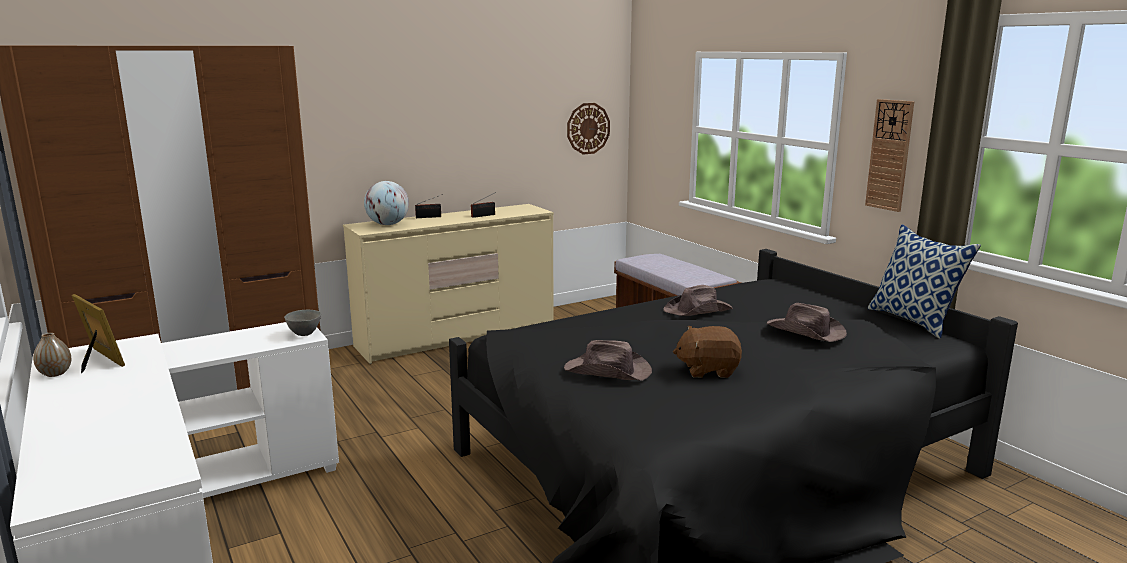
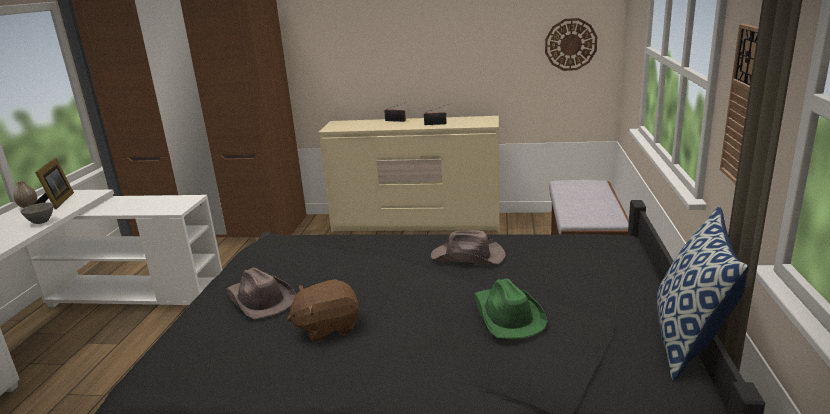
camera: 40 degrees right, 5 degrees up
grey bowl [284,310,321,336] -> grey bowl moved to [20,202,54,224]
globe [364,181,409,225] -> none
brown plush toy [673,326,742,378] -> brown plush toy turned 60 degrees counterclockwise [287,279,359,343]
brown hat [767,303,847,342] -> green hat [473,278,547,339]

